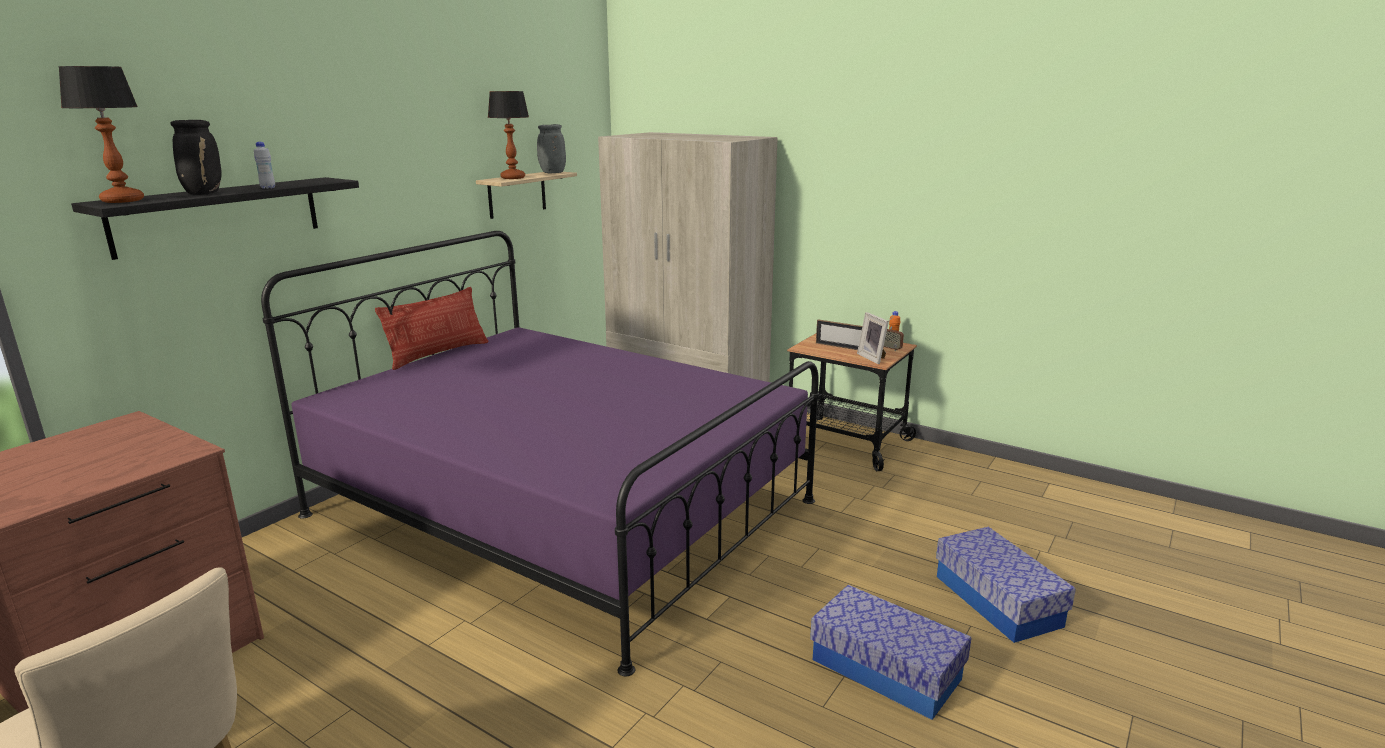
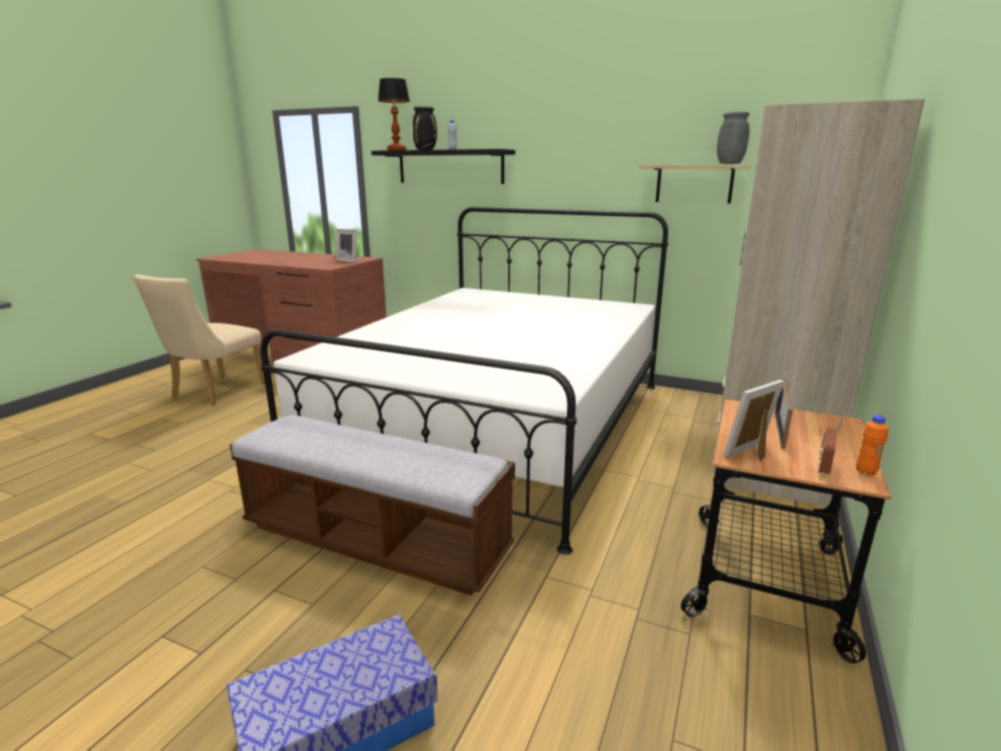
camera: 80 degrees right, 0 degrees up
purple bed [261,231,819,676] -> white bed [260,207,668,555]
pillow [375,287,489,370] -> none
table lamp [488,91,529,179] -> none
storage box [810,585,972,720] -> none
none -> bench [230,415,515,595]
none -> picture frame [335,229,357,262]

